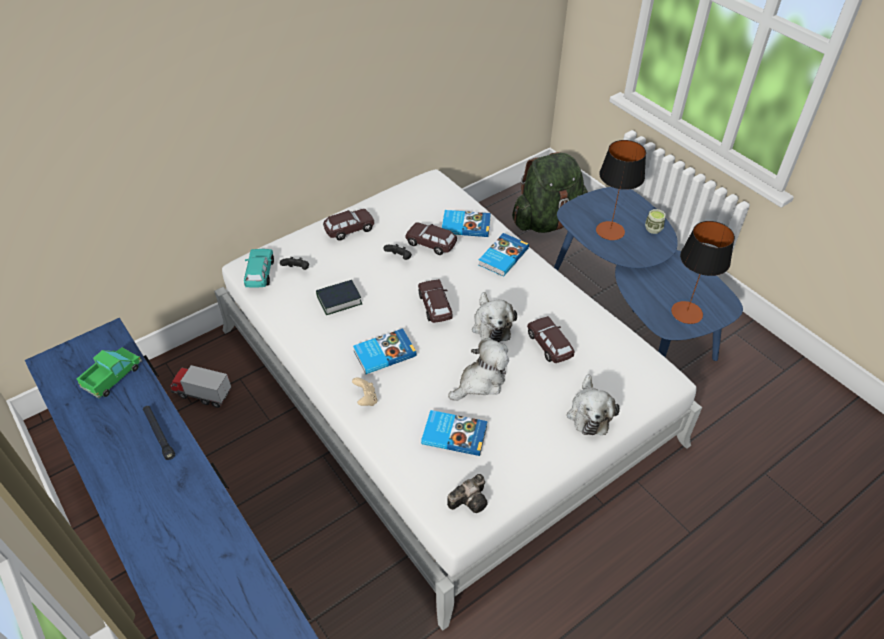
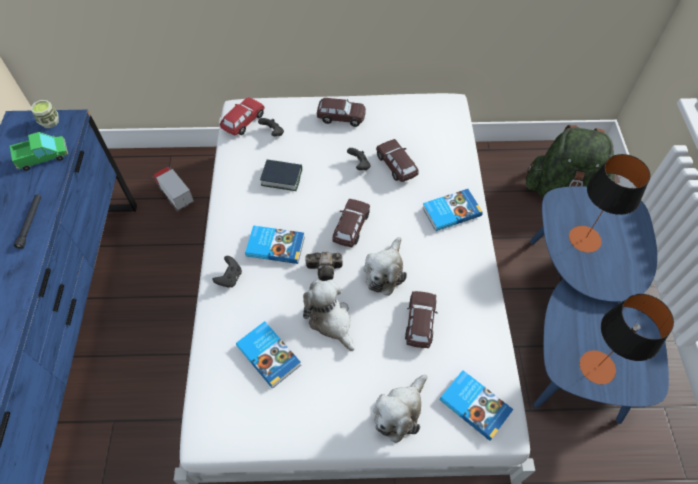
camera: 35 degrees right, 10 degrees up
turquoise toy car [244,249,274,288] -> red toy car [220,97,264,135]
beige game controller [352,377,378,406] -> black game controller [212,256,242,288]
book [442,210,491,237] -> book moved to [439,370,514,441]
camera [447,474,487,513] -> camera moved to [305,252,342,281]
plush toy [448,338,509,401] -> plush toy turned 120 degrees counterclockwise [303,280,355,351]
cup [645,209,666,234] -> cup moved to [31,100,59,128]

